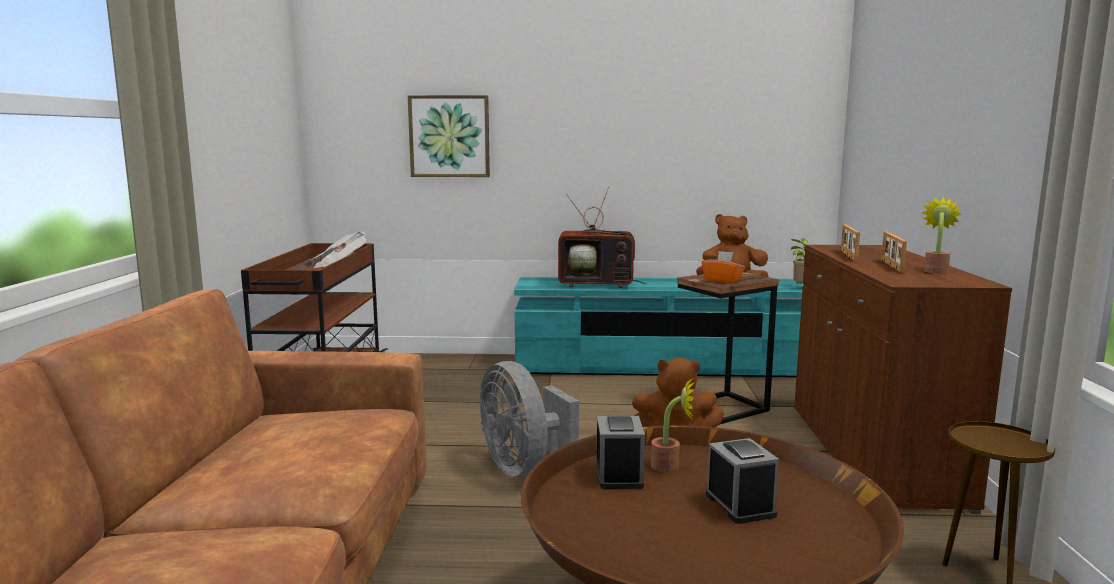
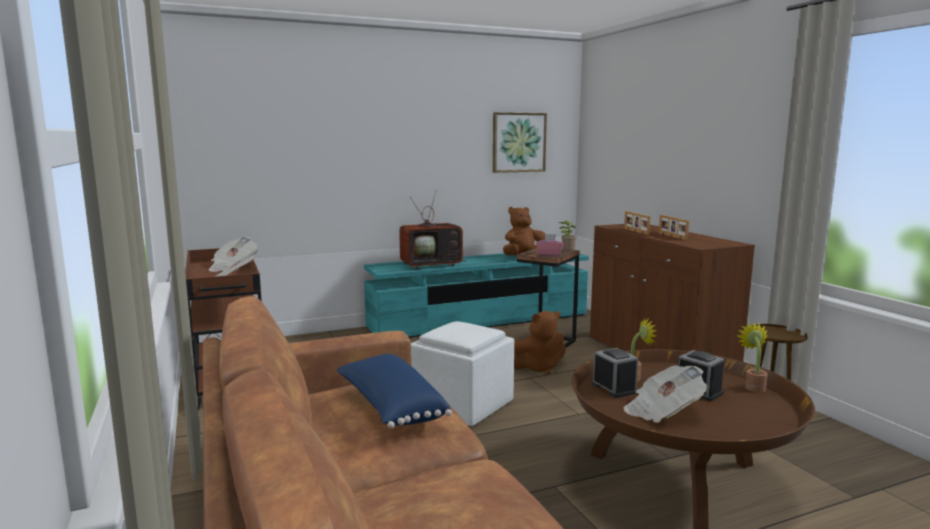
camera: 25 degrees left, 0 degrees up
picture [408,95,490,177] -> picture moved to [493,112,547,173]
grey fan [480,361,579,477] -> white ottoman [411,321,514,426]
orange tissue box [702,251,745,283] -> pink tissue box [536,234,563,256]
potted plant [921,196,961,274] -> potted plant moved to [736,322,768,393]
none -> blue pillow [337,354,452,428]
none -> newspaper [623,365,707,423]

